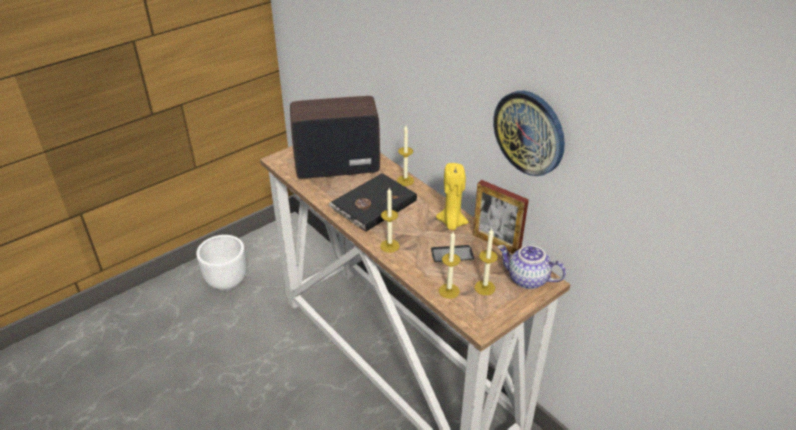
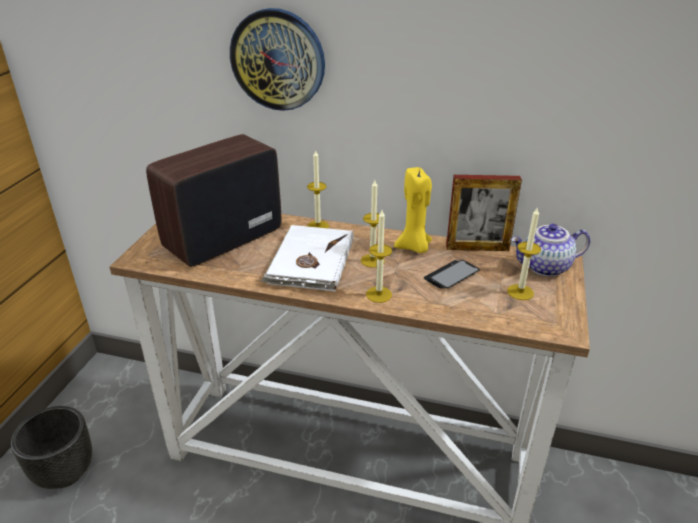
camera: 35 degrees left, 5 degrees down
white planter [196,235,247,291] -> black planter [11,406,92,489]
black book [329,173,417,232] -> white book [261,225,354,292]
candle [439,232,460,299] -> candle moved to [361,180,385,268]
wall clock [493,91,565,176] -> wall clock moved to [230,8,325,111]

